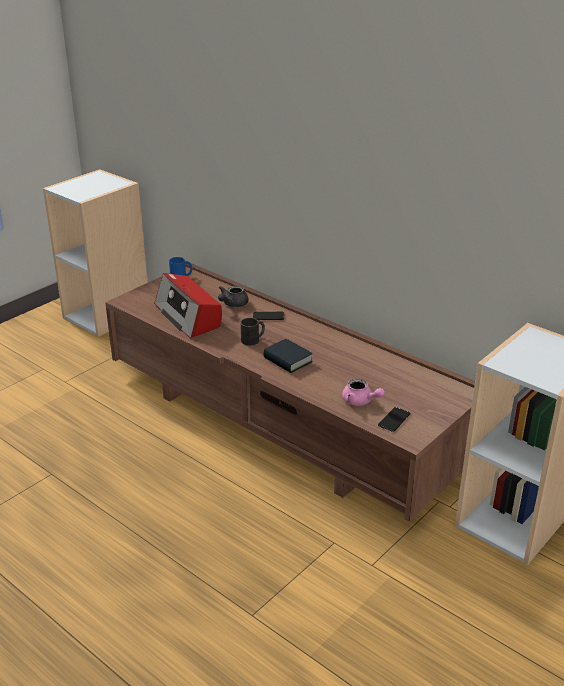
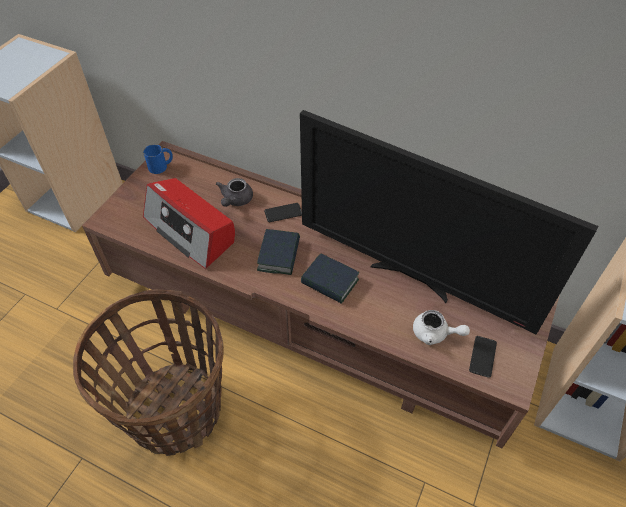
camera: 15 degrees left, 20 degrees up
black mug [241,318,265,346] -> book [257,229,300,275]
pink teapot [342,379,385,406] -> white teapot [413,310,470,345]
none -> basket [73,289,224,456]
none -> television [300,110,598,334]

